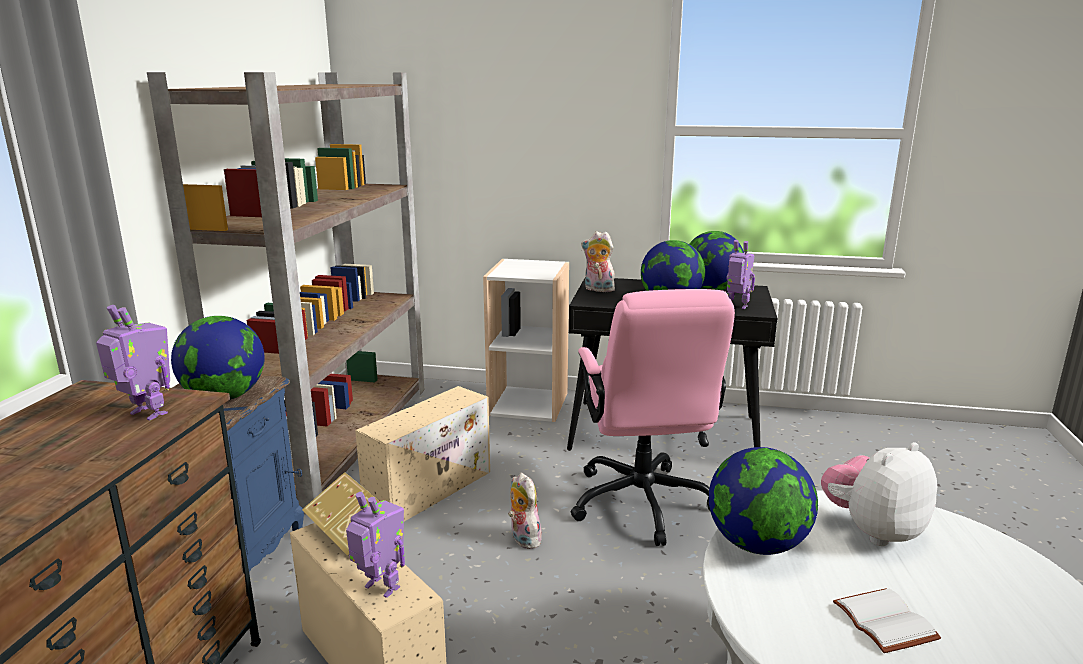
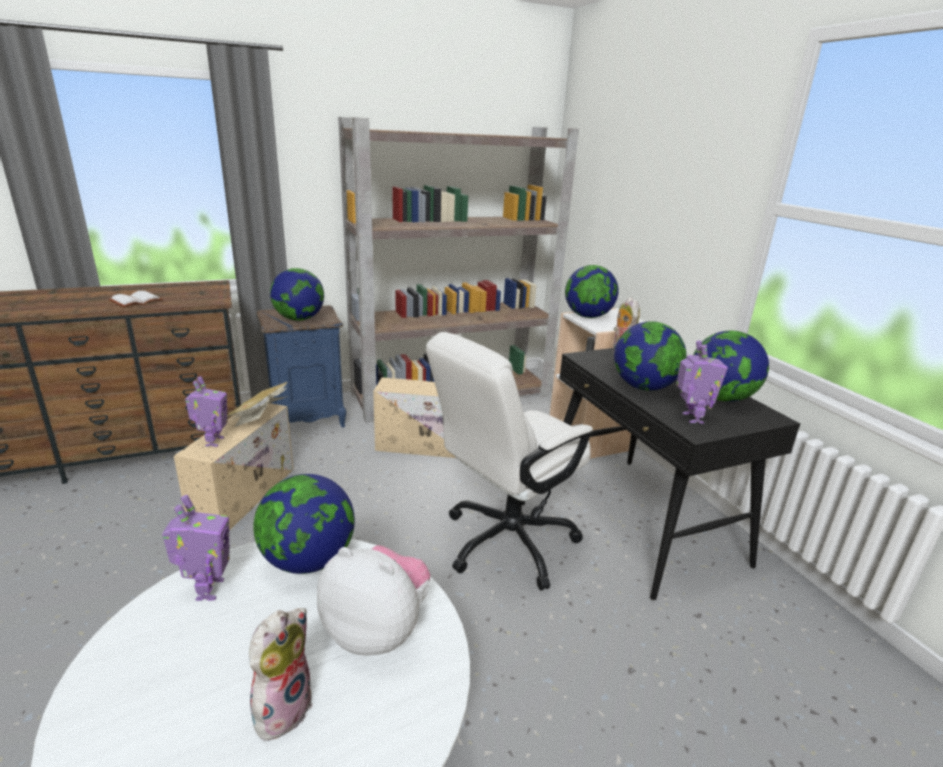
camera: 55 degrees right, 5 degrees up
toy robot [96,305,170,421] -> toy robot moved to [162,495,230,601]
plush toy [508,473,542,549] -> plush toy moved to [249,608,313,741]
pink office chair [571,289,735,546] -> white office chair [426,332,593,590]
white book [833,588,941,653] -> white book moved to [109,291,163,307]
none -> globe [565,265,619,318]

